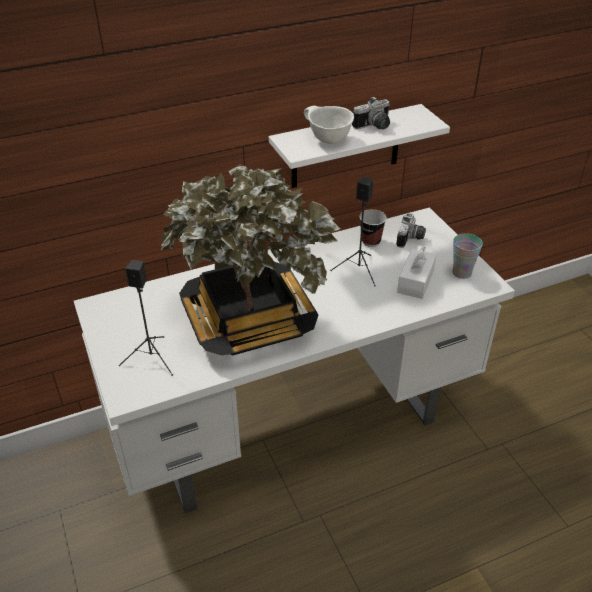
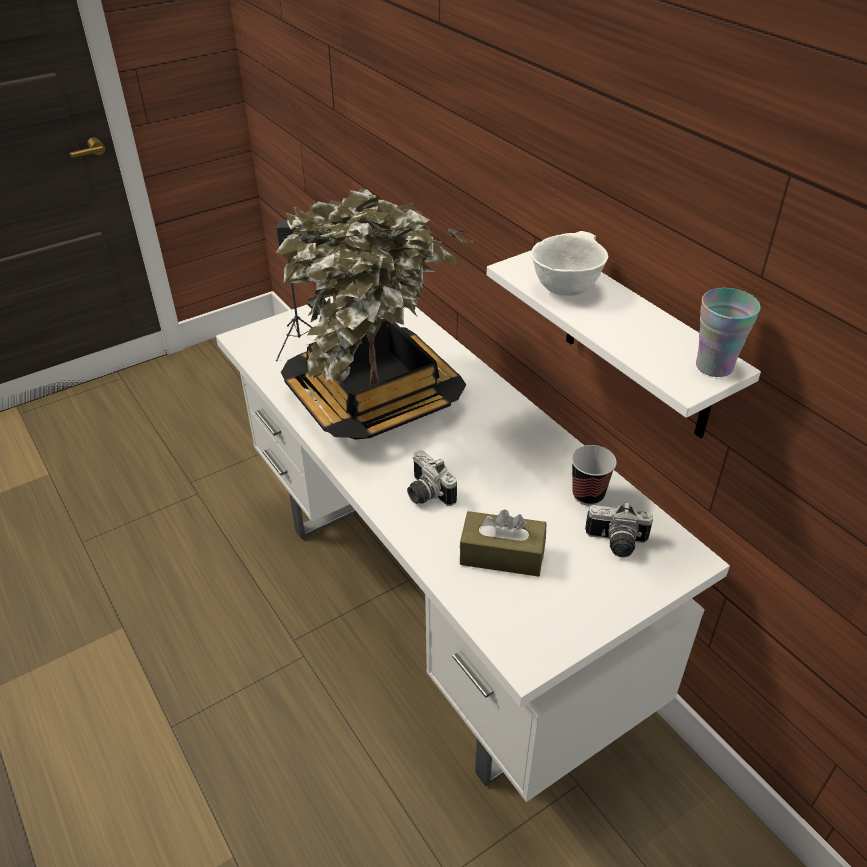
camera: 80 degrees right, 0 degrees up
black speaker [330,177,376,286] -> none
camera [352,96,390,129] -> camera moved to [407,451,457,506]
white tissue box [397,246,436,299] -> brown tissue box [460,510,546,576]
cup [453,233,483,279] -> cup moved to [696,288,761,377]

